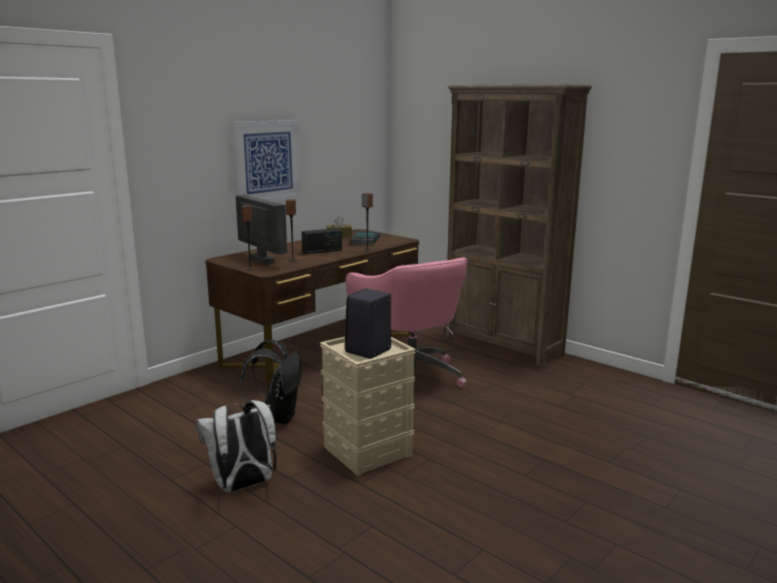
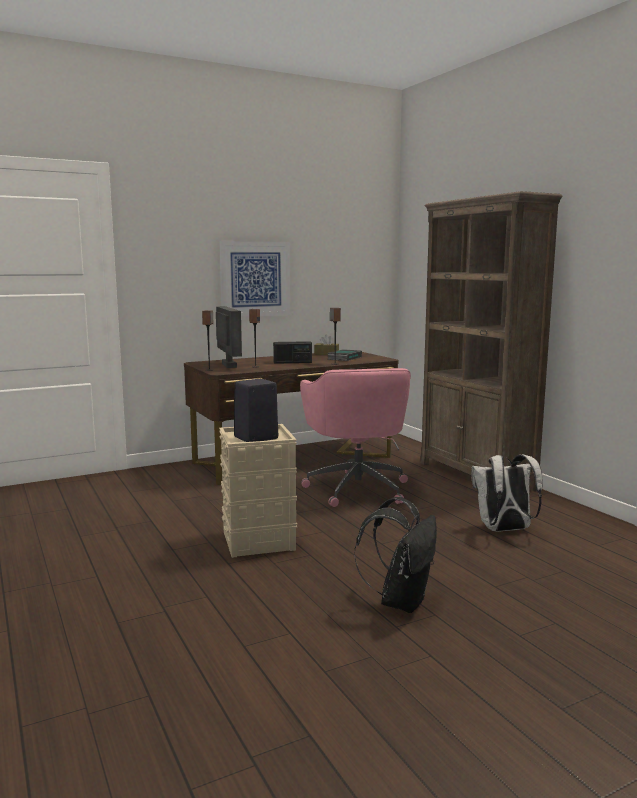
camera: 20 degrees right, 5 degrees down
white backpack [196,400,276,492] -> white backpack moved to [471,454,542,532]
black backpack [239,340,301,424] -> black backpack moved to [354,497,437,613]

